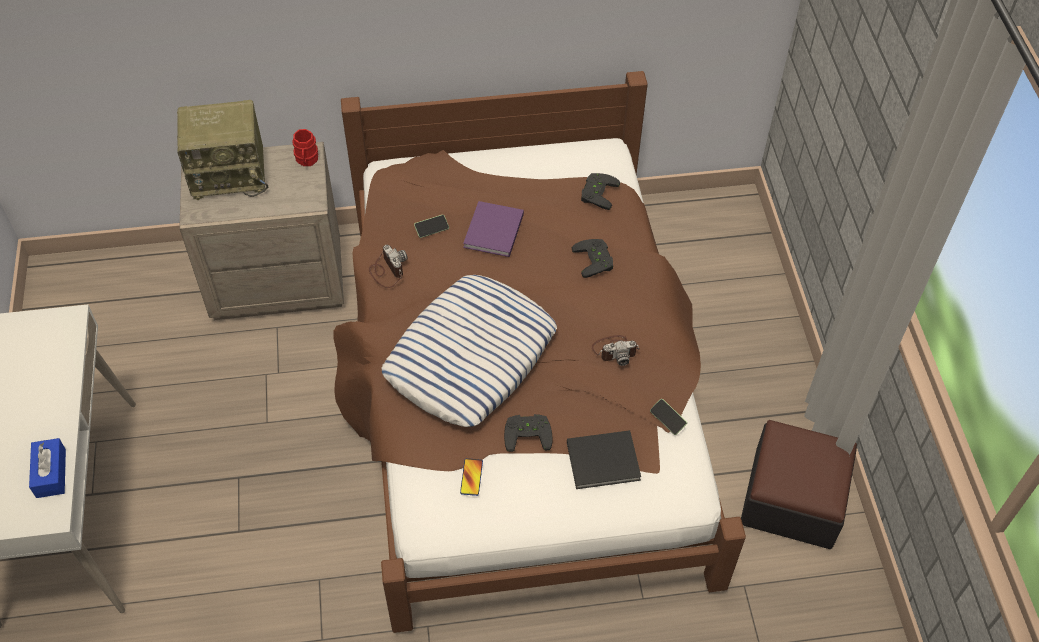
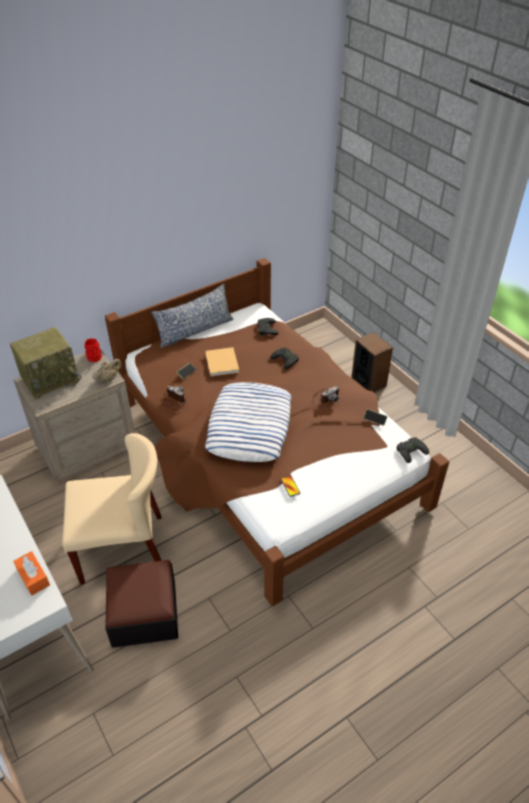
camera: 25 degrees left, 10 degrees down
blue tissue box [29,438,66,498] -> orange tissue box [13,551,50,596]
purple book [463,201,524,257] -> beige book [206,347,239,376]
black game controller [504,414,552,452] -> black game controller moved to [397,437,429,463]
black book [567,430,641,489] -> none
ottoman [741,420,857,549] -> ottoman moved to [105,560,178,648]
none -> beige chair [62,433,162,584]
none -> beige teapot [92,359,122,383]
none -> pillow [151,284,234,347]
none -> speaker [351,332,393,392]

